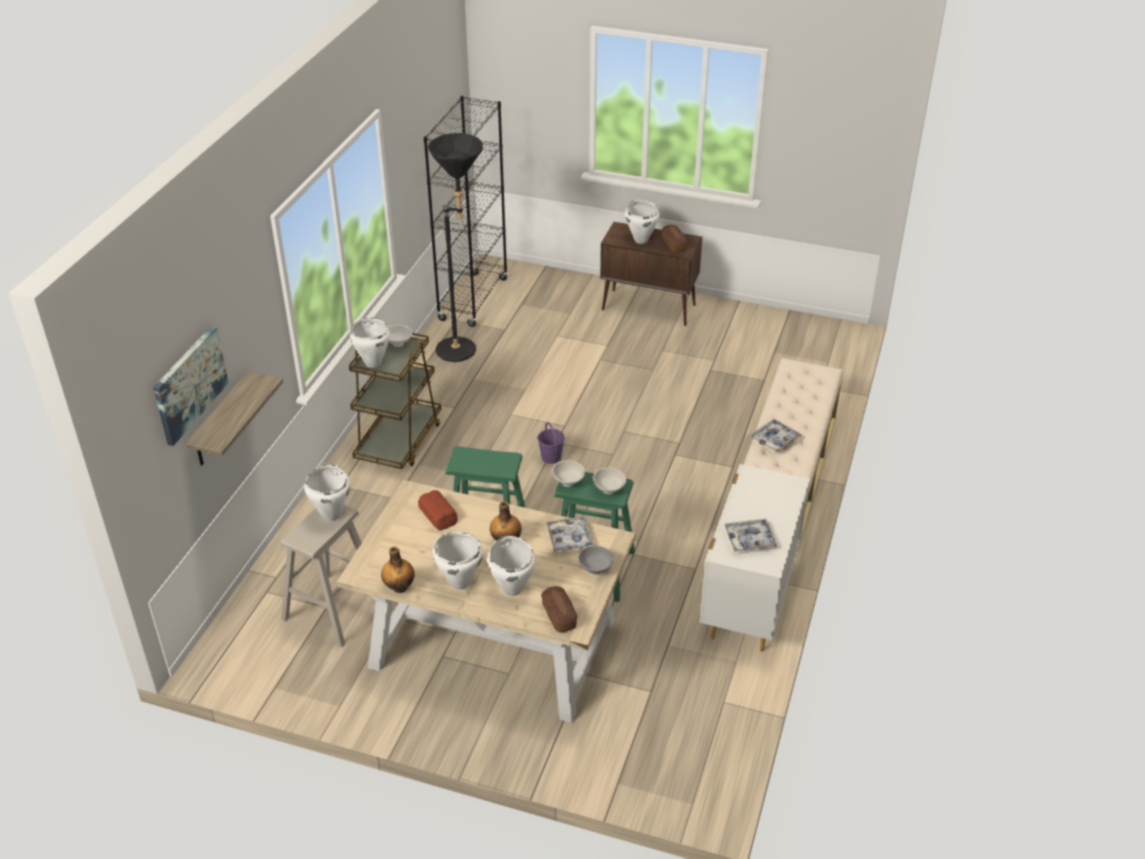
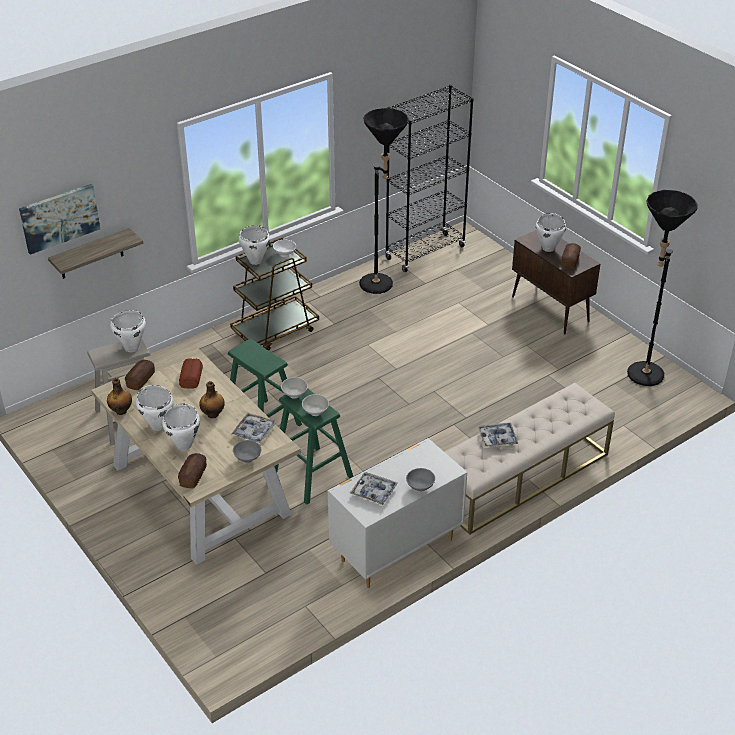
camera: 35 degrees right, 0 degrees up
purple bucket [537,422,565,464] -> none
none -> bread [125,360,155,390]
none -> grey bowl [406,468,435,492]
none -> black floor lamp [627,190,698,386]

